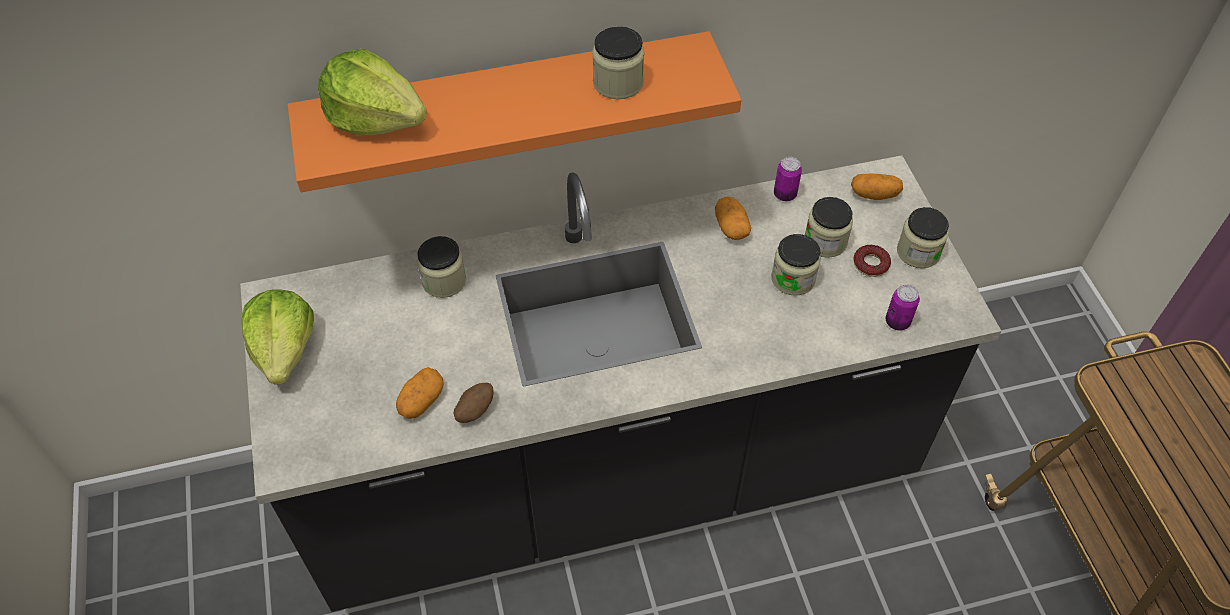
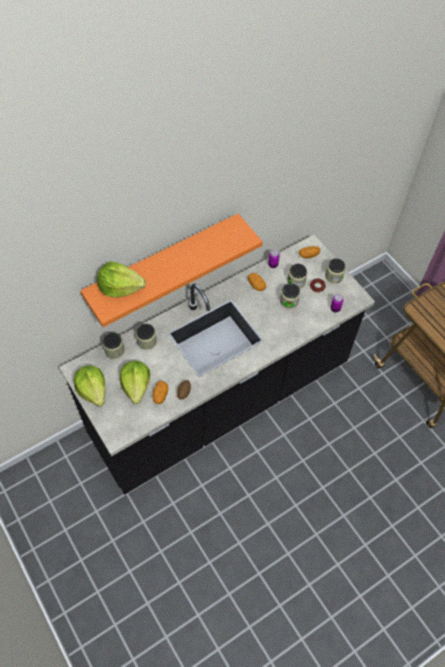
camera: 20 degrees left, 5 degrees up
jar [592,26,644,99] -> jar moved to [103,333,124,359]
none -> lettuce [120,361,150,404]

